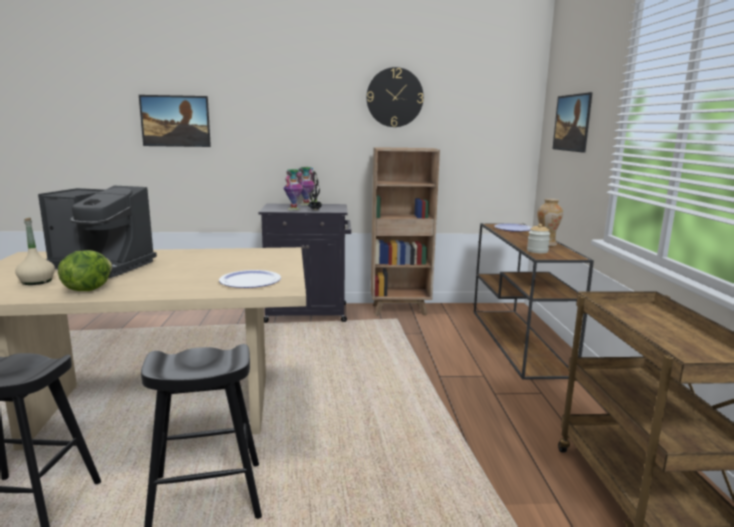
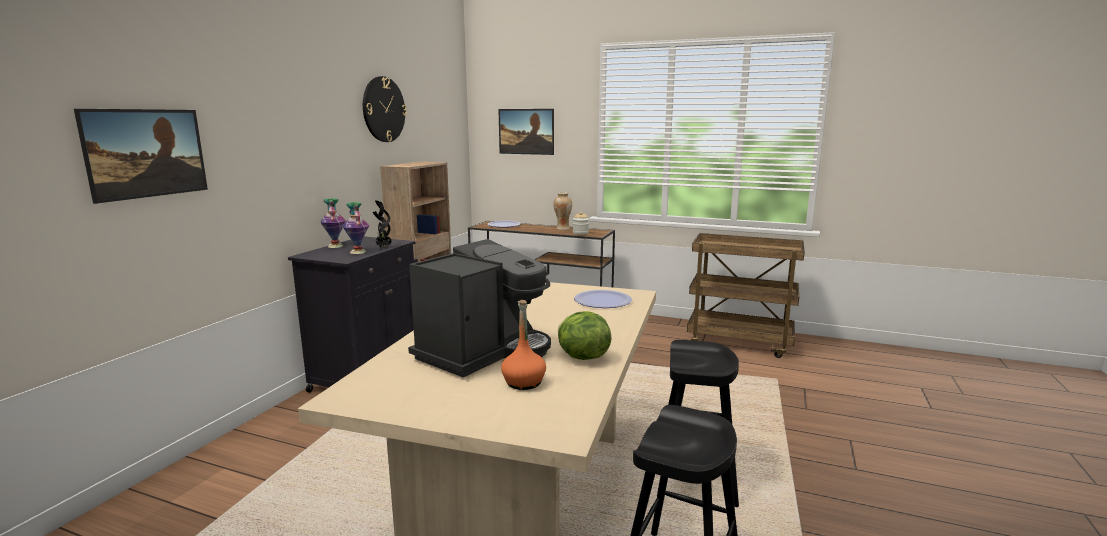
camera: 65 degrees left, 0 degrees up
beige bottle [15,218,55,285] -> orange bottle [501,300,546,390]

